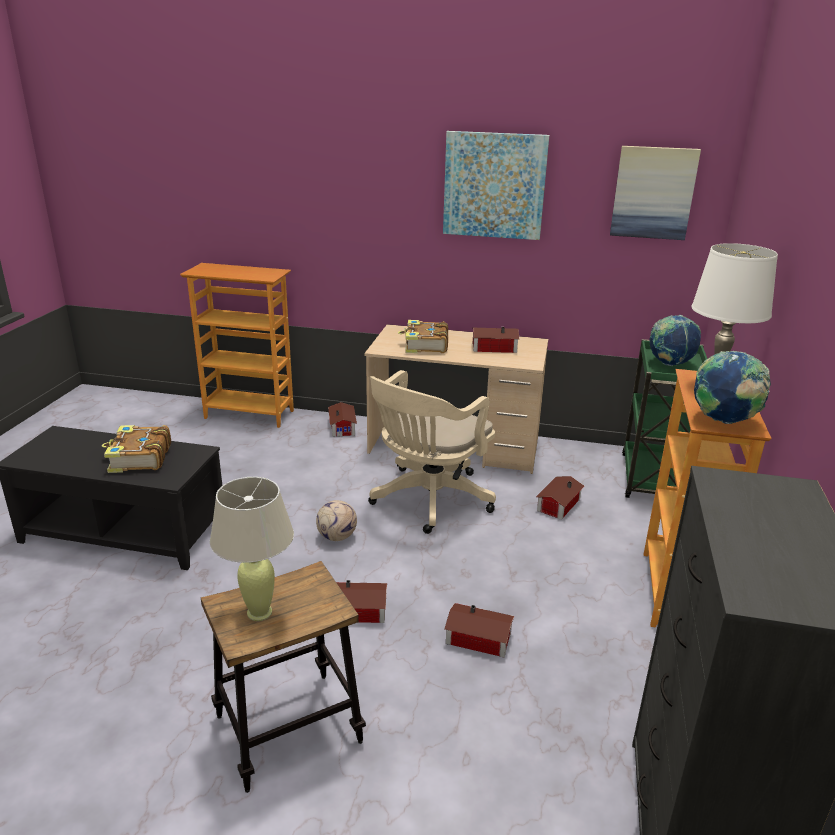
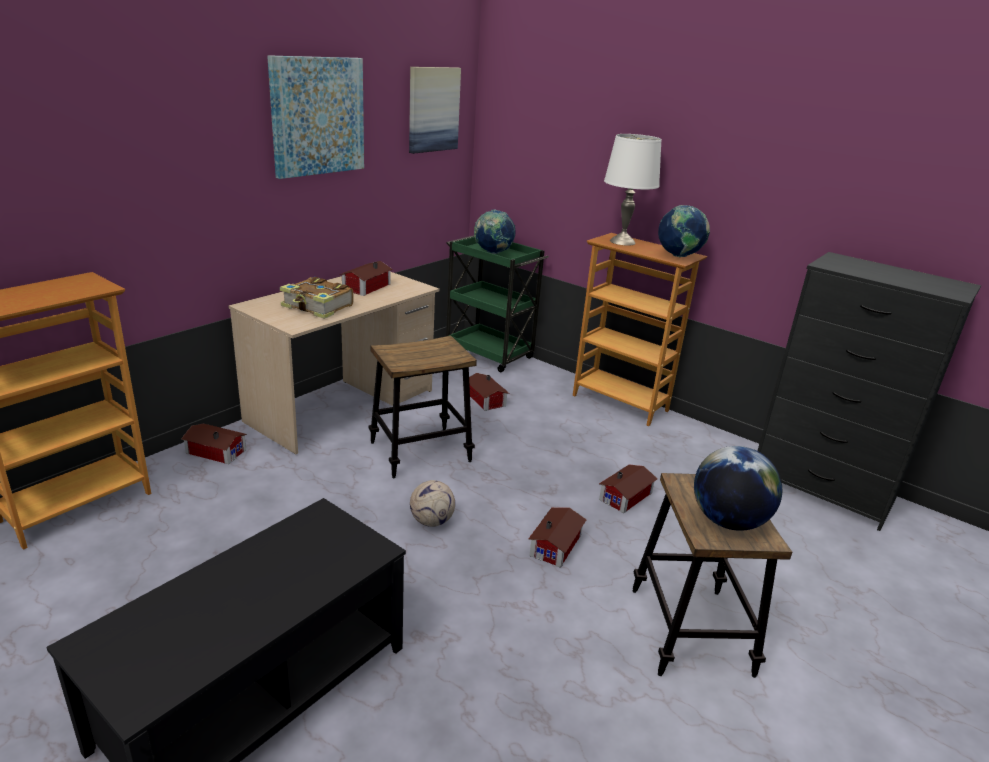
camera: 65 degrees left, 0 degrees up
book [102,425,171,473] -> none
beige table lamp [210,477,294,621] -> globe [694,446,782,531]
beige office chair [368,370,496,534] -> stool [369,335,477,478]

